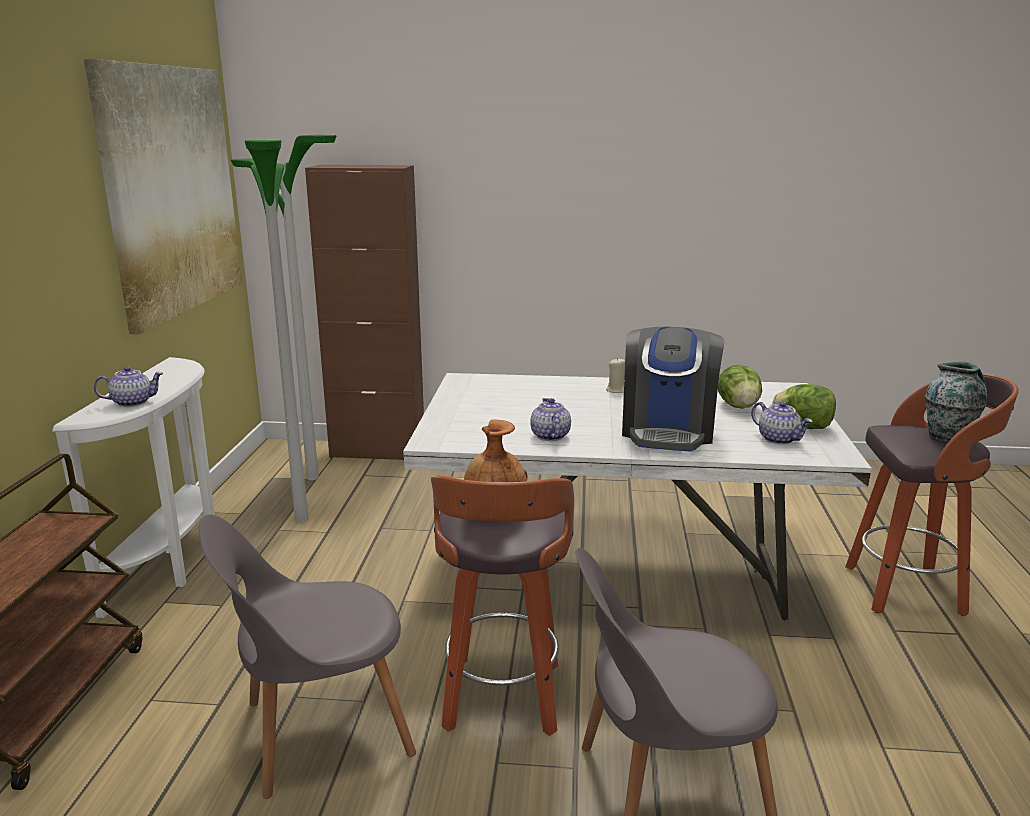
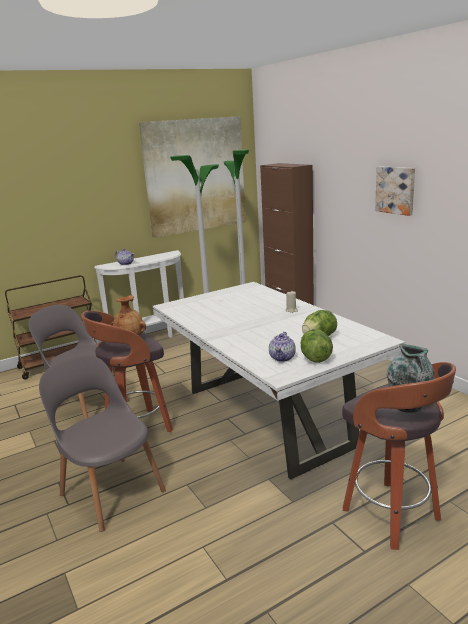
camera: 55 degrees right, 0 degrees up
teapot [530,398,571,441] -> none
coffee machine [622,327,725,451] -> none
none -> picture [375,167,415,216]

